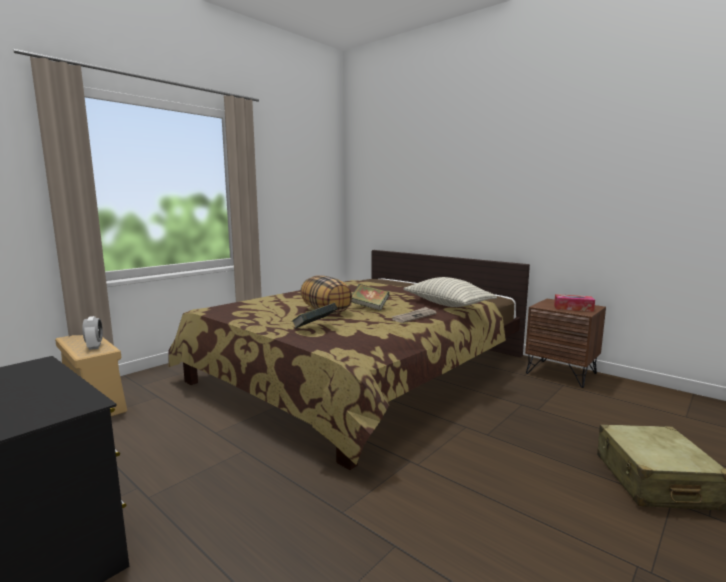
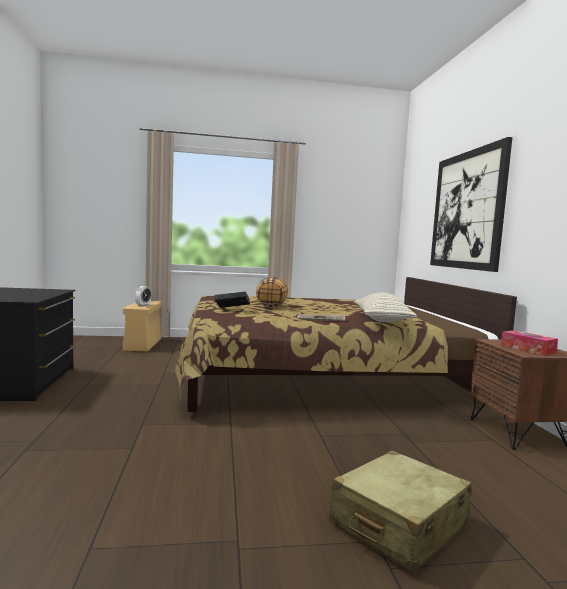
camera: 40 degrees right, 5 degrees down
book [351,284,389,311] -> none
none -> picture [430,137,512,272]

